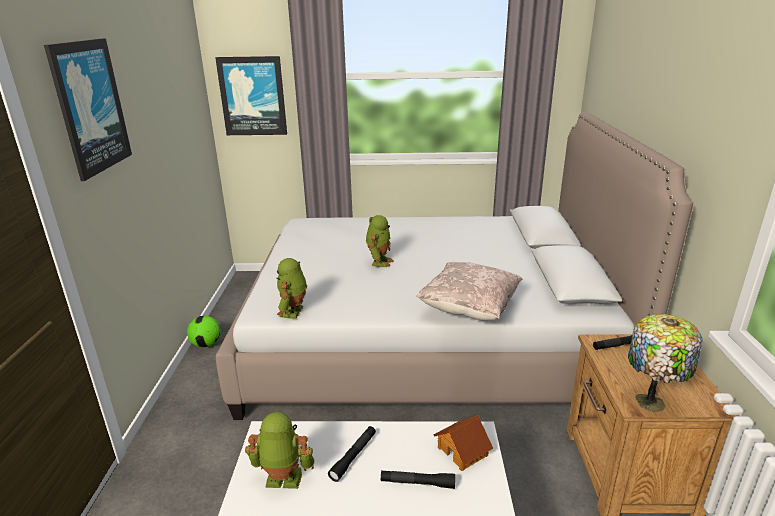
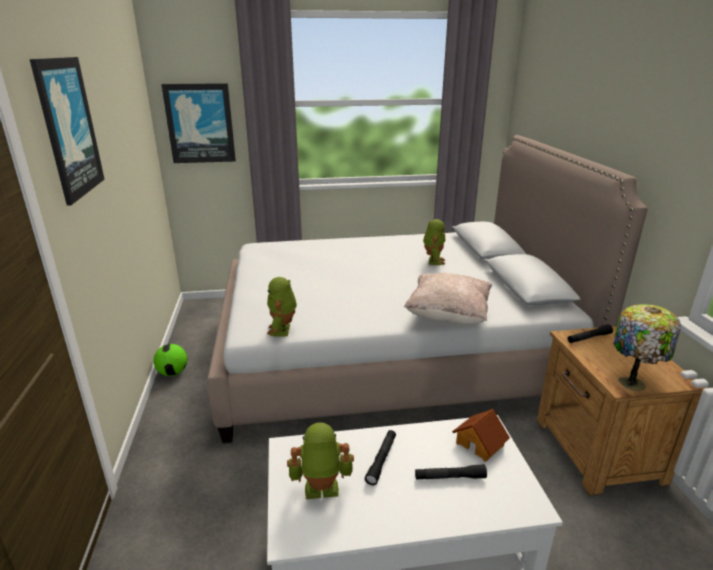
camera: 10 degrees left, 0 degrees up
toy robot [366,215,394,267] -> toy robot moved to [423,219,446,265]

